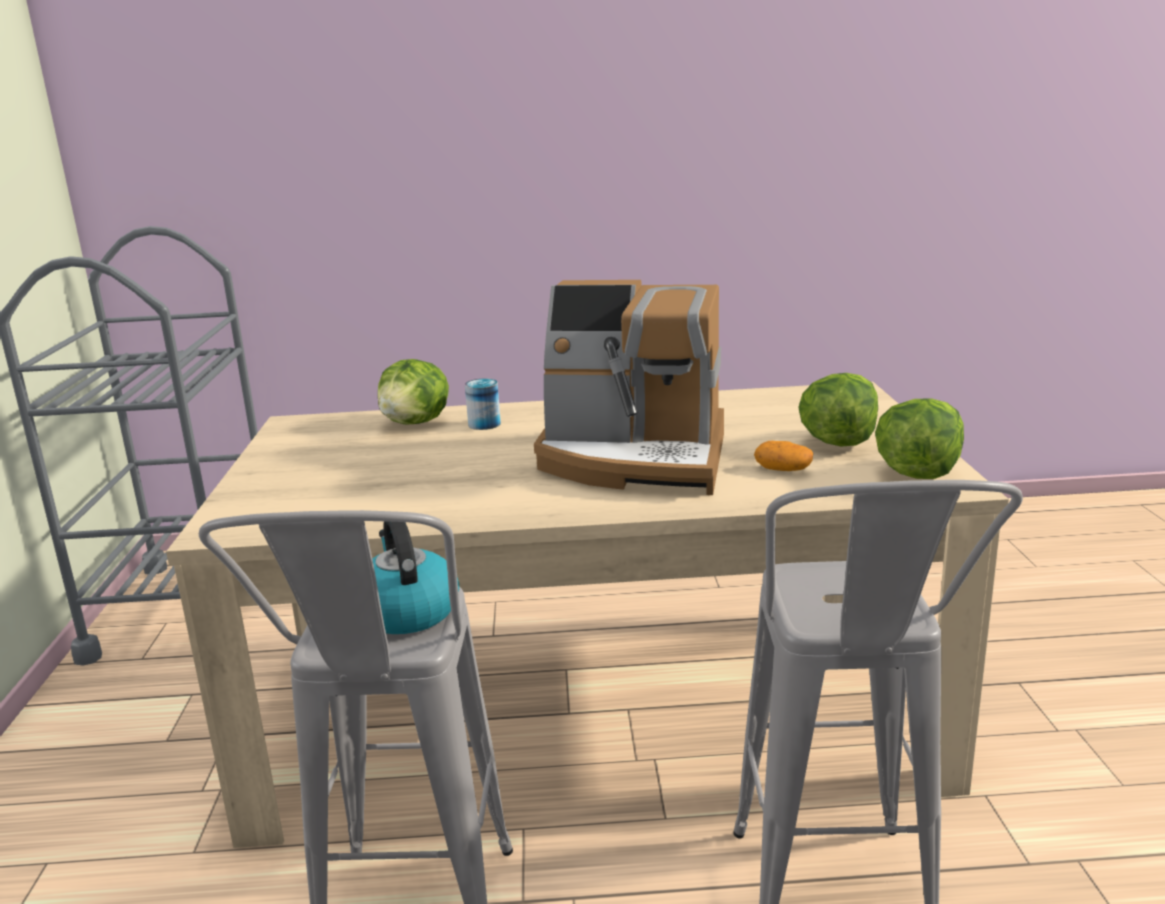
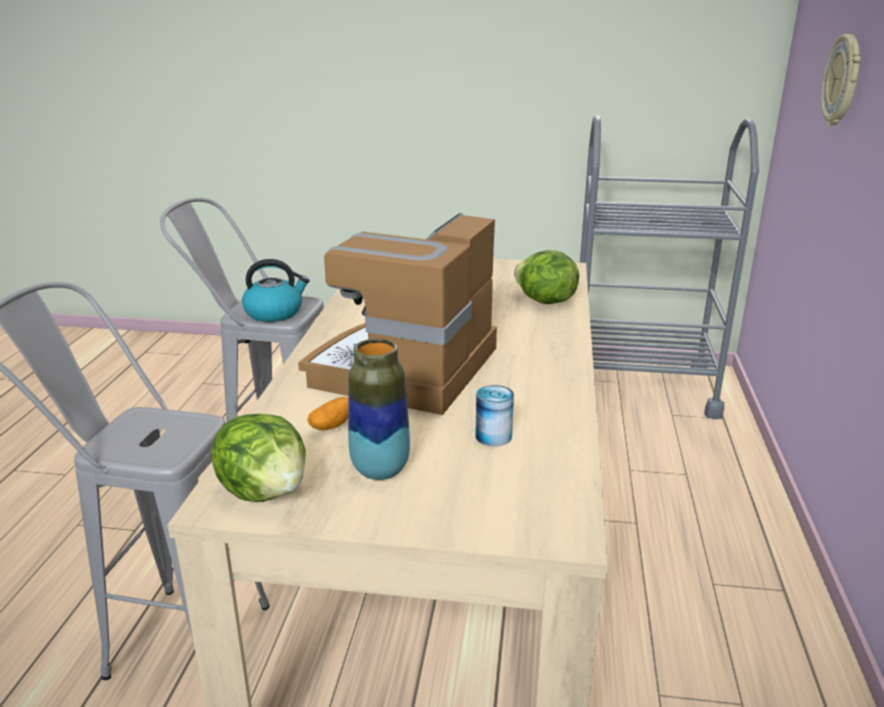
camera: 100 degrees right, 5 degrees up
can [465,379,501,430] -> can moved to [475,385,514,446]
lettuce [798,373,878,447] -> vase [348,339,410,480]
none -> wall clock [821,34,861,126]

